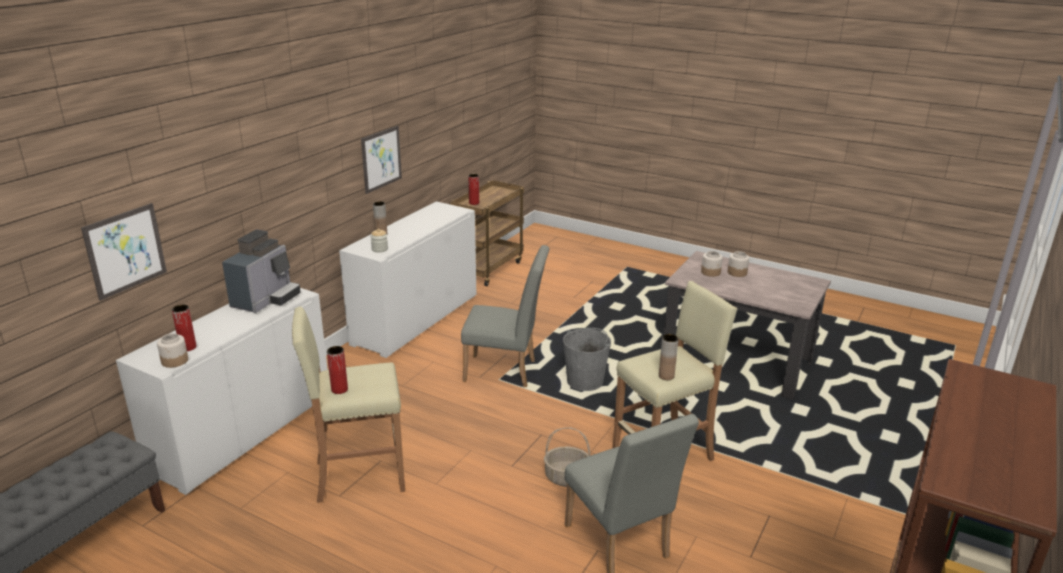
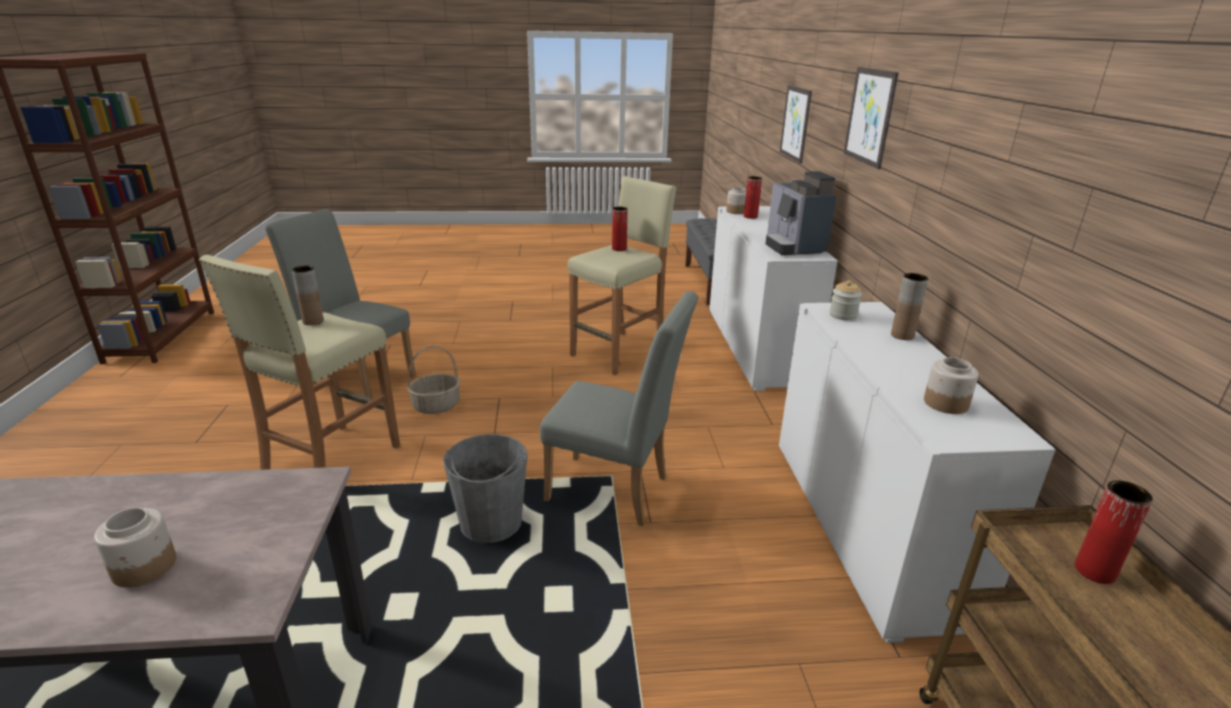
camera: 145 degrees right, 0 degrees up
picture [361,126,402,194] -> picture moved to [843,67,899,169]
grey chair [461,245,550,387] -> grey chair turned 135 degrees counterclockwise [540,291,699,526]
jar [701,251,723,277] -> jar moved to [924,357,979,414]

